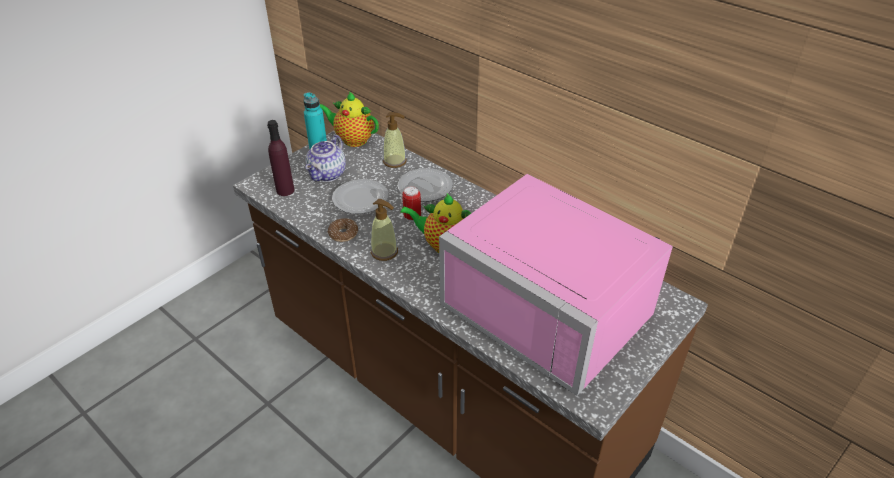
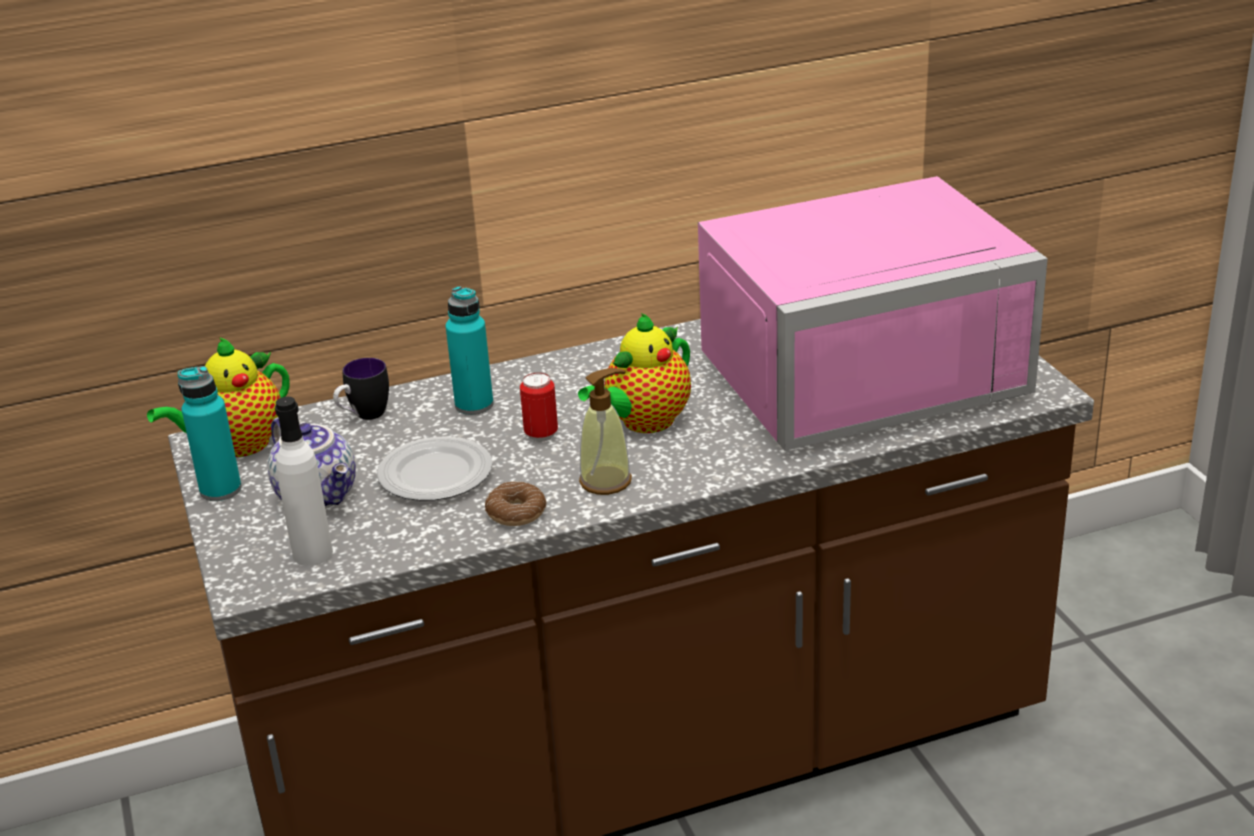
camera: 60 degrees left, 10 degrees down
purple bottle [267,120,295,196] -> white bottle [275,397,333,566]
soap dispenser [383,112,407,168] -> mug [333,358,389,420]
plate [398,168,453,202] -> turquoise bottle [446,286,493,415]

